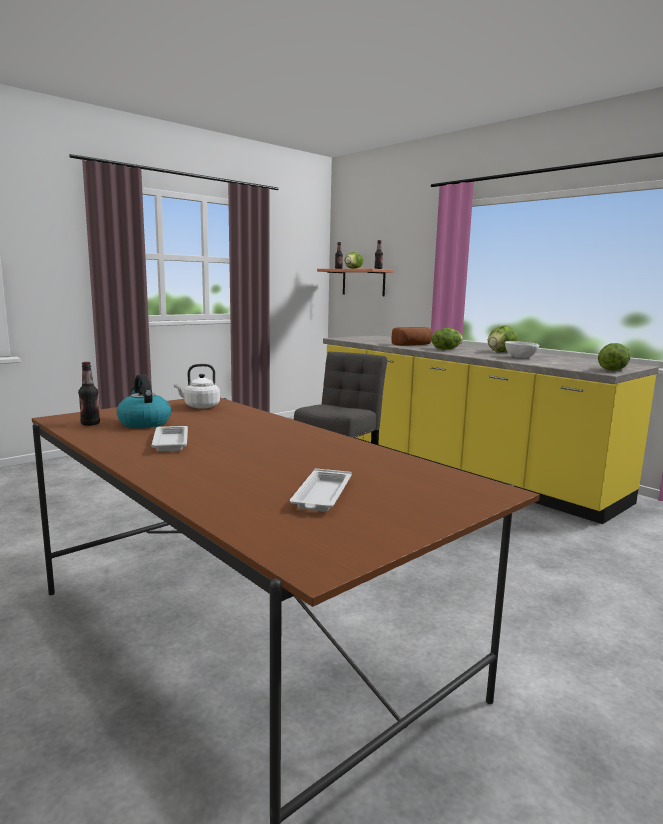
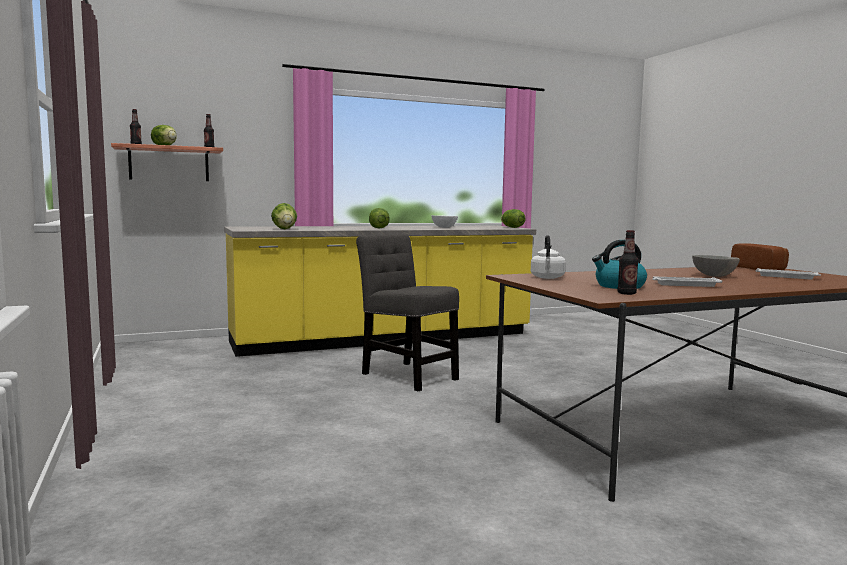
camera: 70 degrees left, 5 degrees down
bread [392,327,432,346] -> bread moved to [731,243,789,270]
lettuce [488,326,519,352] -> lettuce moved to [271,203,297,230]
none -> grey bowl [692,255,740,277]

